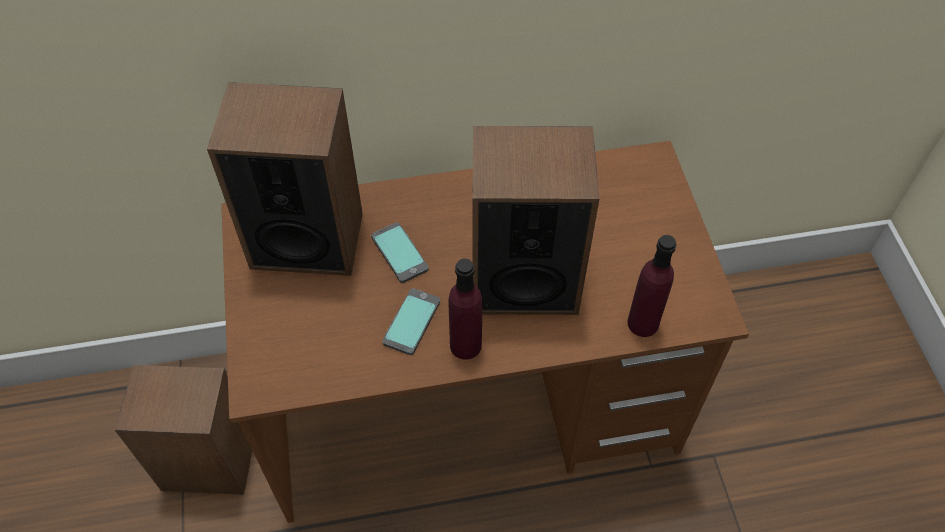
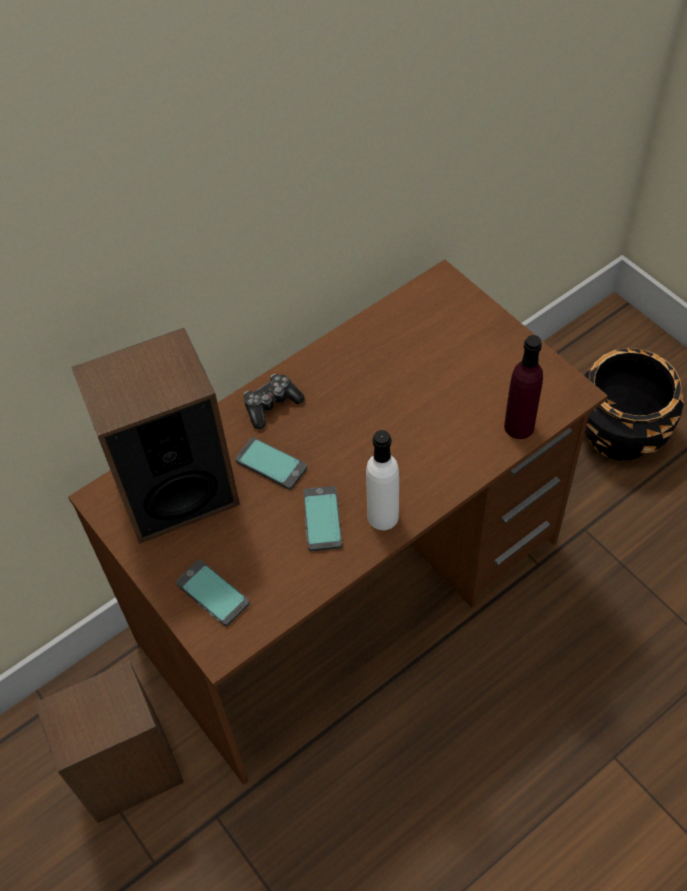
camera: 25 degrees left, 0 degrees up
purple bottle [449,259,482,360] -> white bottle [366,430,399,530]
speaker [472,126,599,315] -> none
none -> phone [176,560,250,626]
none -> game controller [244,374,305,429]
none -> black planter [584,348,684,460]

